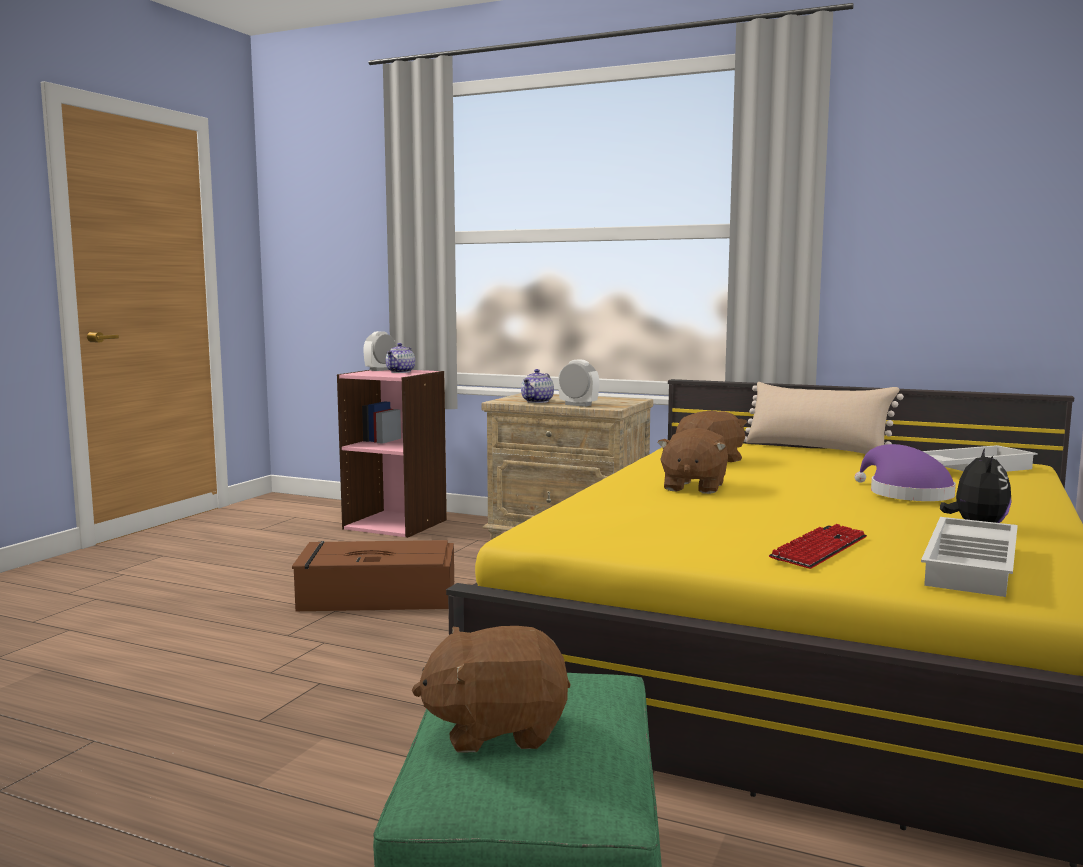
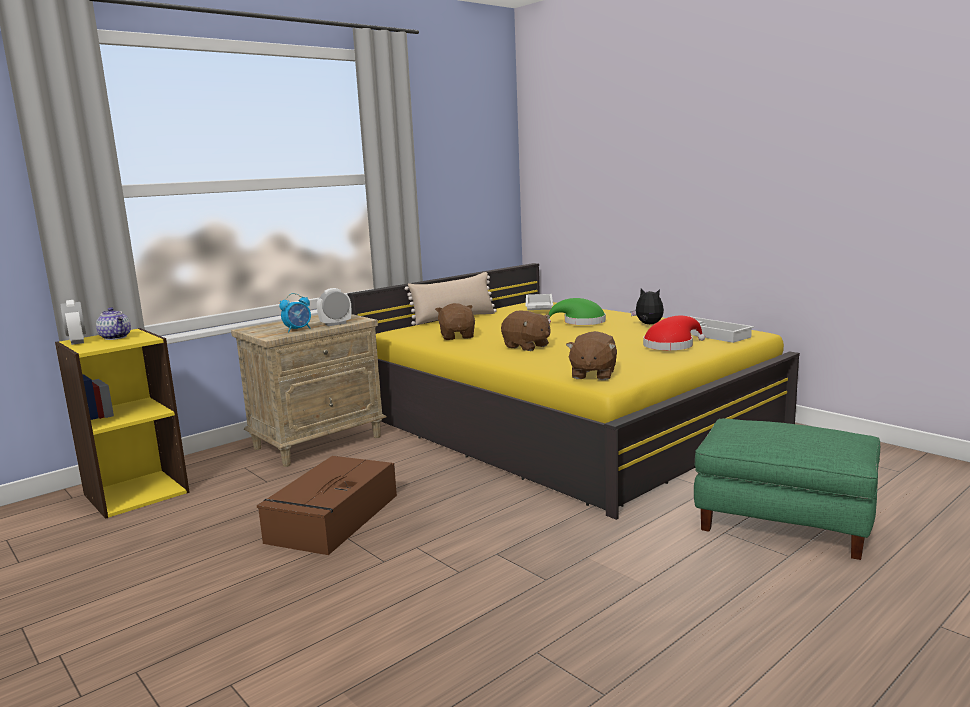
camera: 65 degrees left, 5 degrees up
pink bookcase [337,370,447,538] -> yellow bookcase [55,328,190,519]
brown plush toy [412,626,571,753] -> brown plush toy moved to [566,331,617,380]
teapot [521,369,554,403] -> alarm clock [279,293,311,332]
keyboard [769,524,867,569] -> red hat [643,316,705,350]
purple hat [855,444,956,501] -> green hat [548,298,606,325]

